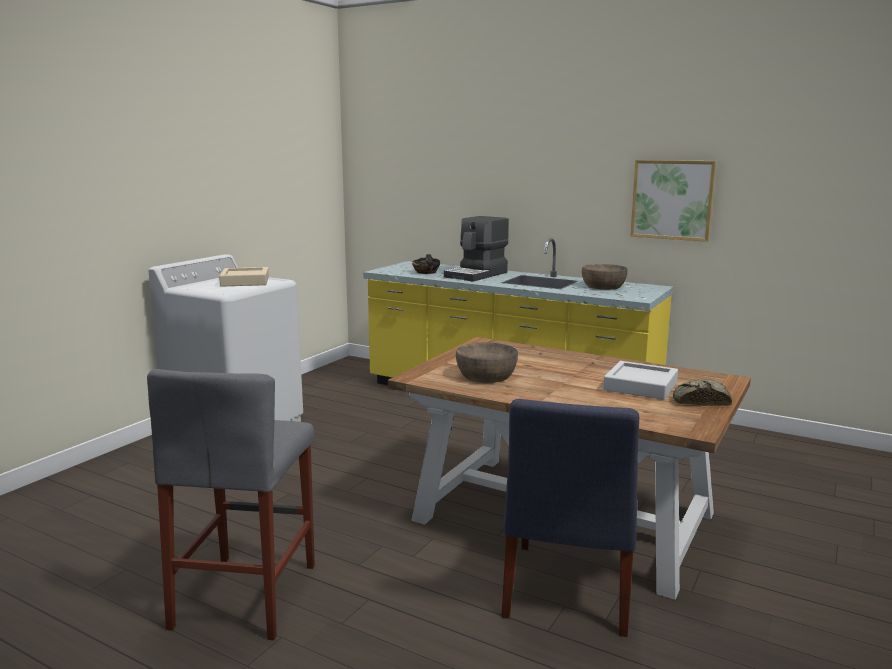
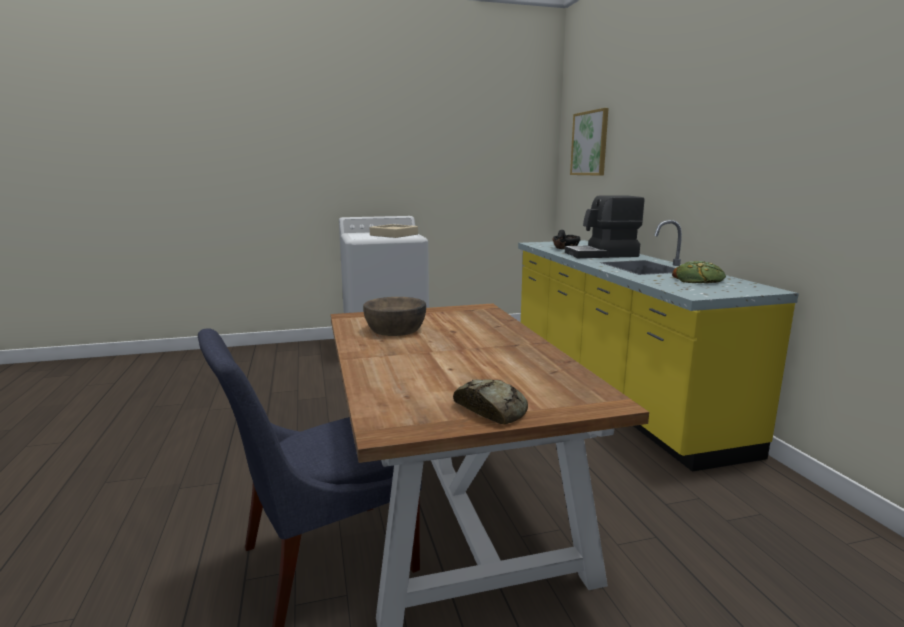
camera: 45 degrees right, 0 degrees up
grey stool [147,369,315,640] -> none
brown bowl [582,264,628,290] -> bread [672,261,726,283]
grey tray [603,361,678,400] -> none
picture [630,160,716,242] -> picture moved to [570,108,608,176]

